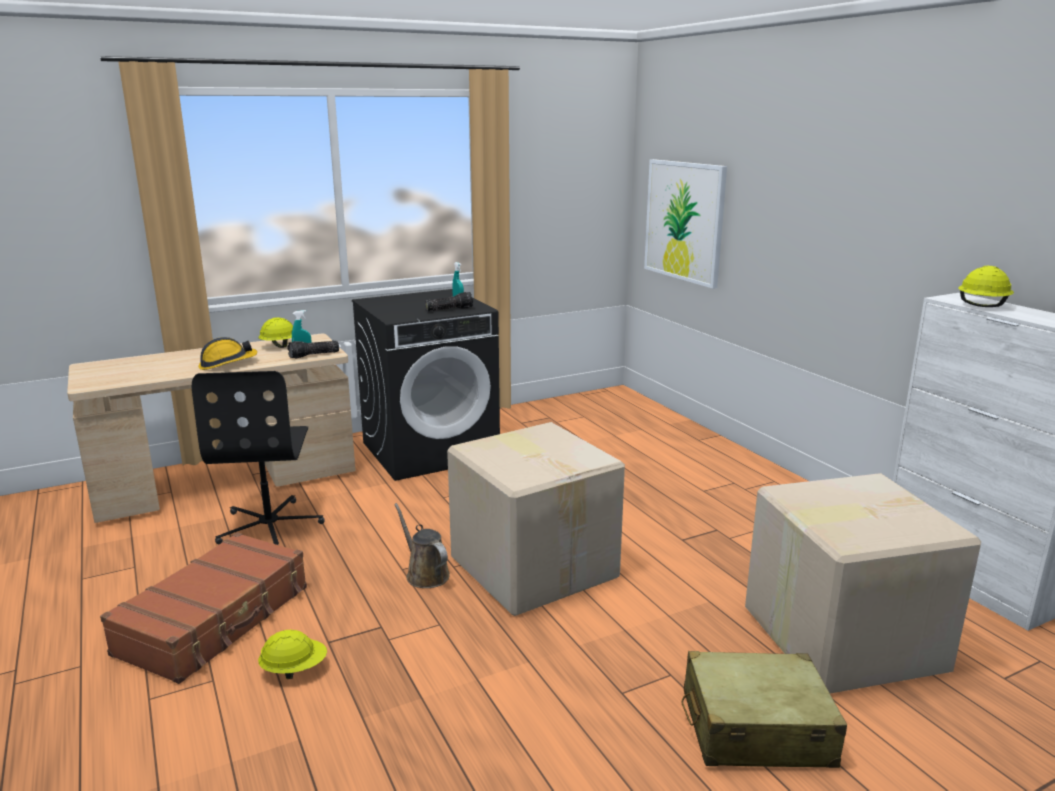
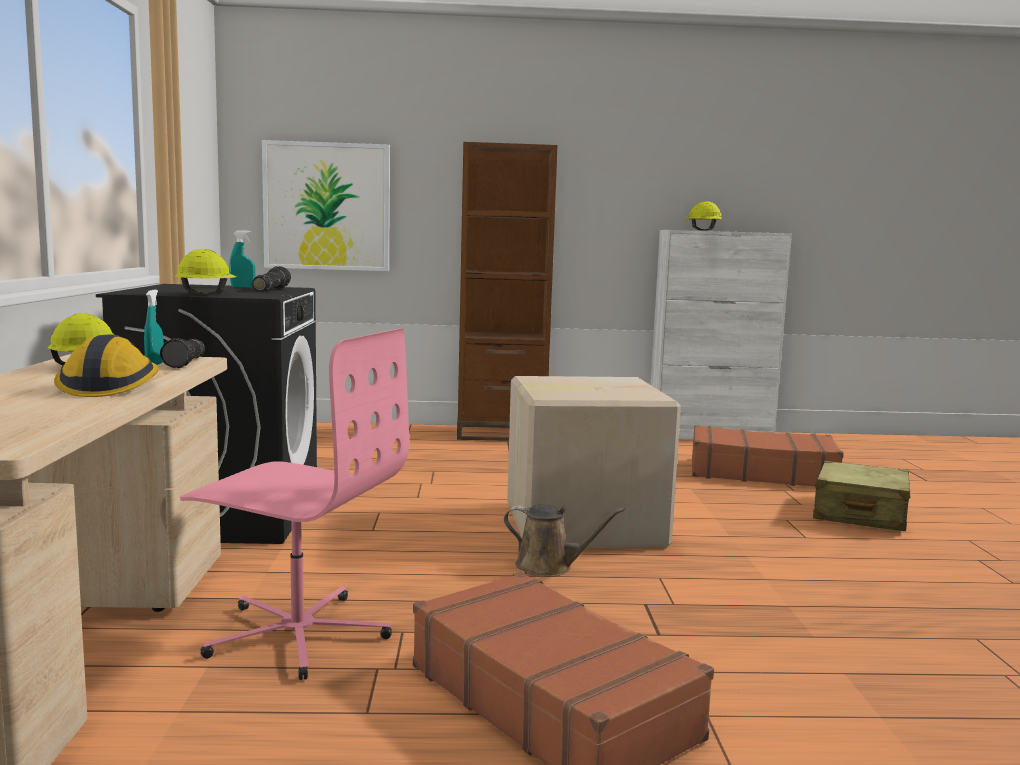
camera: 65 degrees left, 10 degrees down
black office chair [192,371,325,545] -> pink office chair [180,328,409,680]
yellow hard hat [258,630,327,679] -> yellow hard hat moved to [175,249,237,295]
brown watering can [394,503,450,588] -> brown watering can turned 150 degrees counterclockwise [504,504,625,577]
cardboard box [745,473,981,694] -> brown suitcase [692,425,844,486]
none -> brown bookcase [457,142,558,441]

